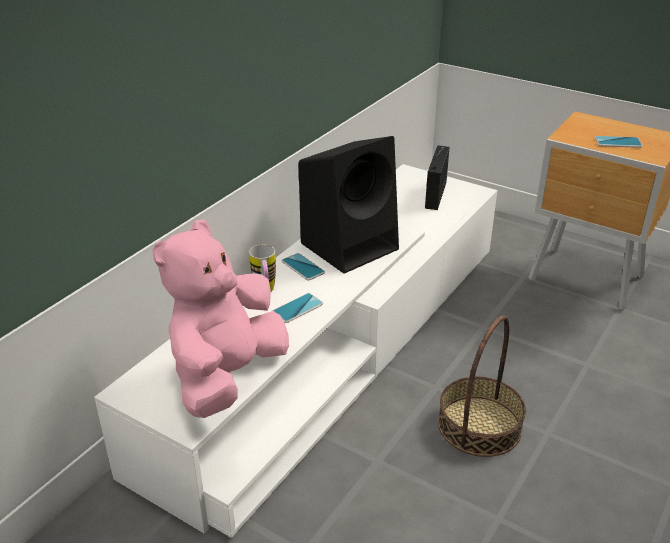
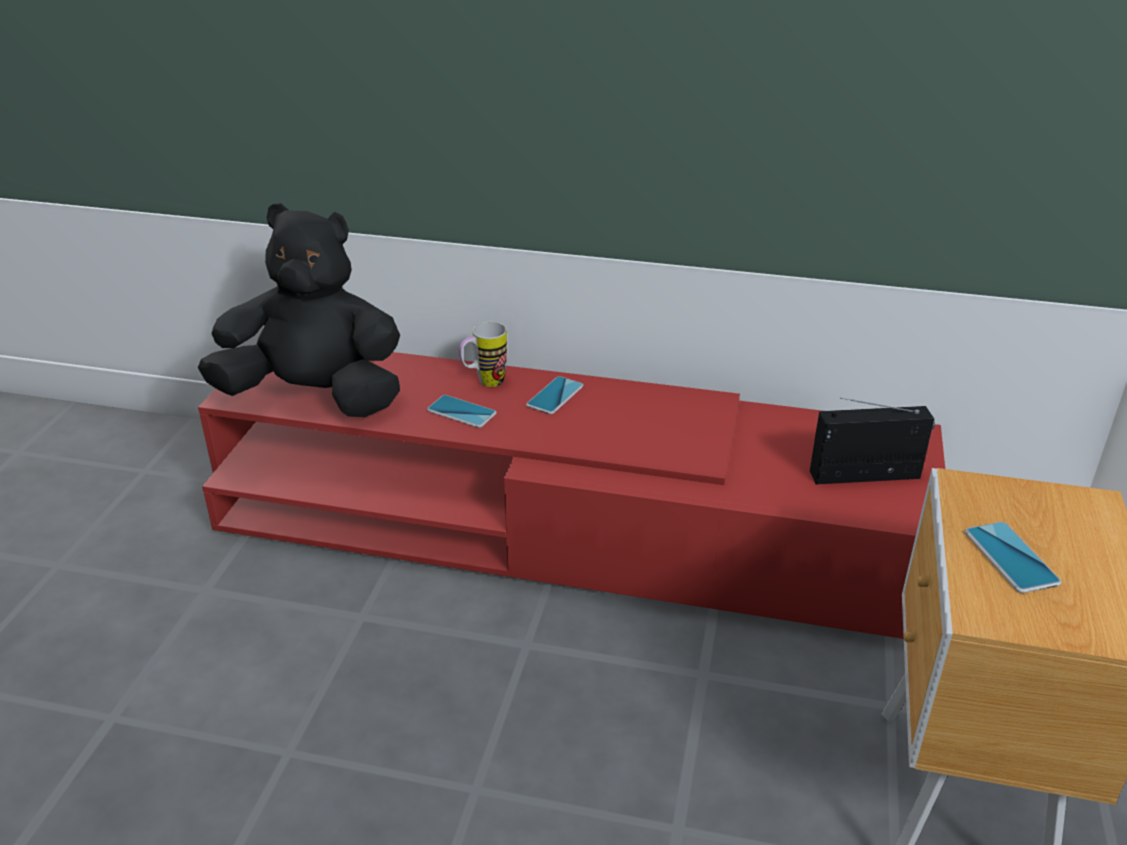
camera: 70 degrees right, 0 degrees up
white tv stand [94,164,497,538] -> red tv stand [198,352,945,639]
pink plush toy [152,219,289,418] -> black plush toy [198,203,400,417]
black speaker [298,136,399,274] -> none
basket [438,316,526,457] -> none

